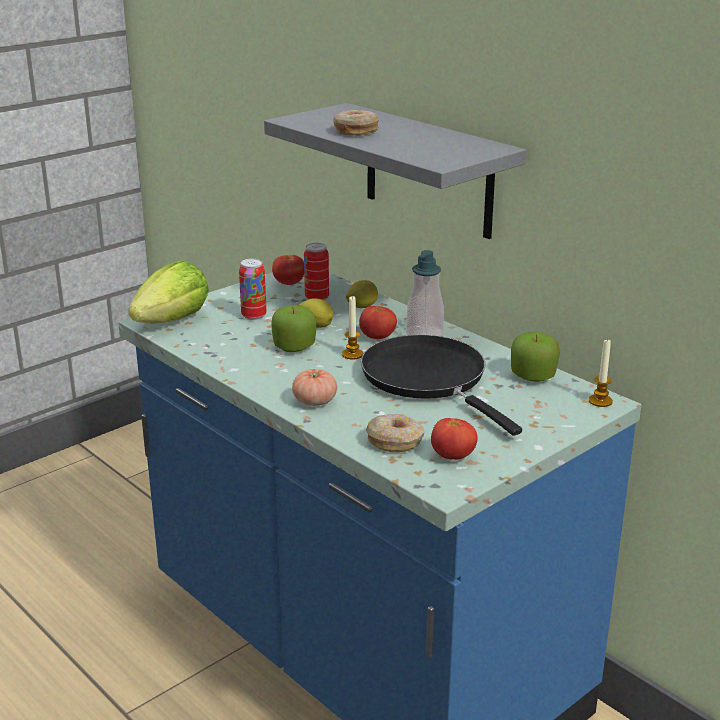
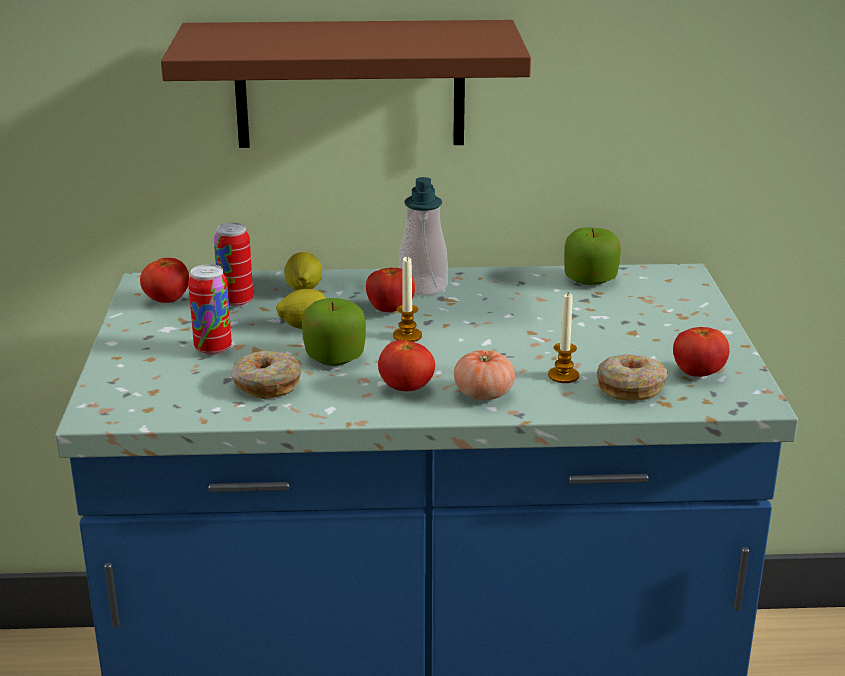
camera: 50 degrees left, 0 degrees up
lettuce [128,260,209,324] -> none
grey shelf [264,103,526,239] -> brown shelf [161,20,531,148]
donut [333,110,379,136] -> donut moved to [231,351,301,399]
black frying pan [361,335,522,436] -> none
candle [589,338,613,407] -> candle moved to [548,293,579,383]
none -> tomato [378,340,435,391]

